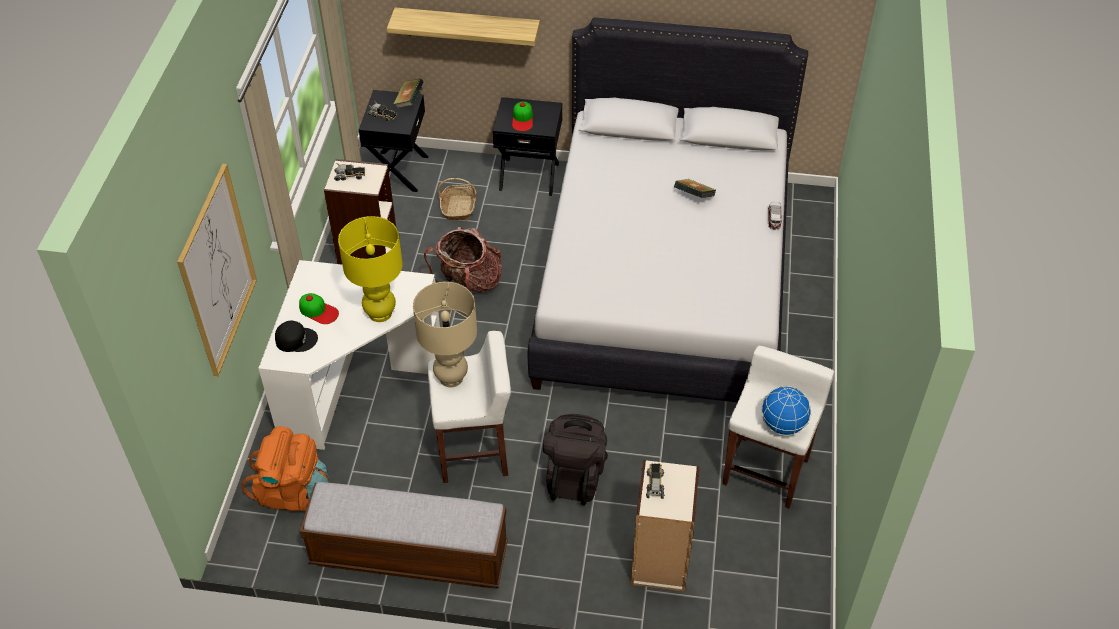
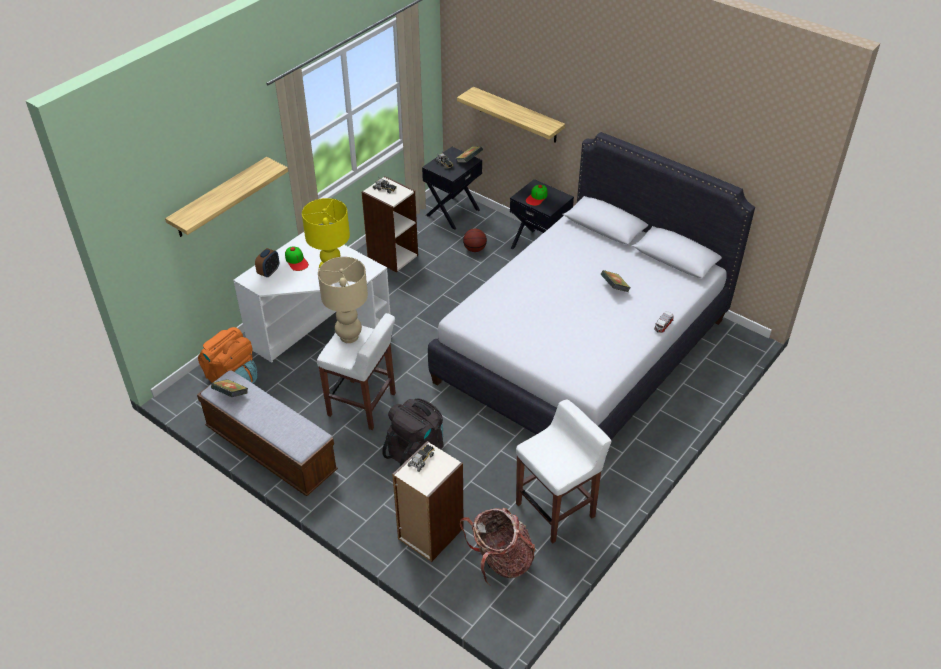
camera: 30 degrees right, 5 degrees down
picture [177,164,257,376] -> shelf [165,157,288,237]
black cap [275,321,318,352] -> alarm clock [255,248,279,277]
backpack [424,227,502,293] -> backpack moved to [460,507,535,585]
basket [438,178,477,221] -> basketball [463,229,487,252]
globe [761,386,811,436] -> none
none -> book [211,379,248,397]

